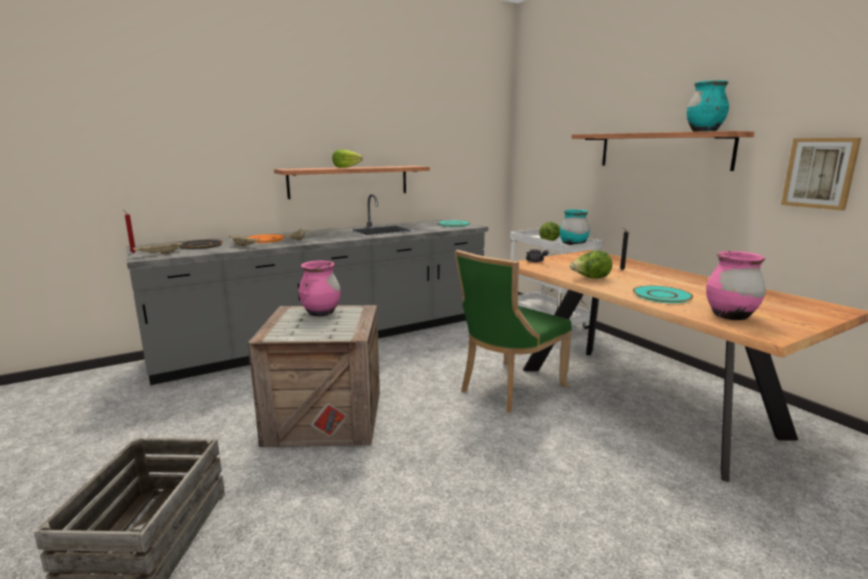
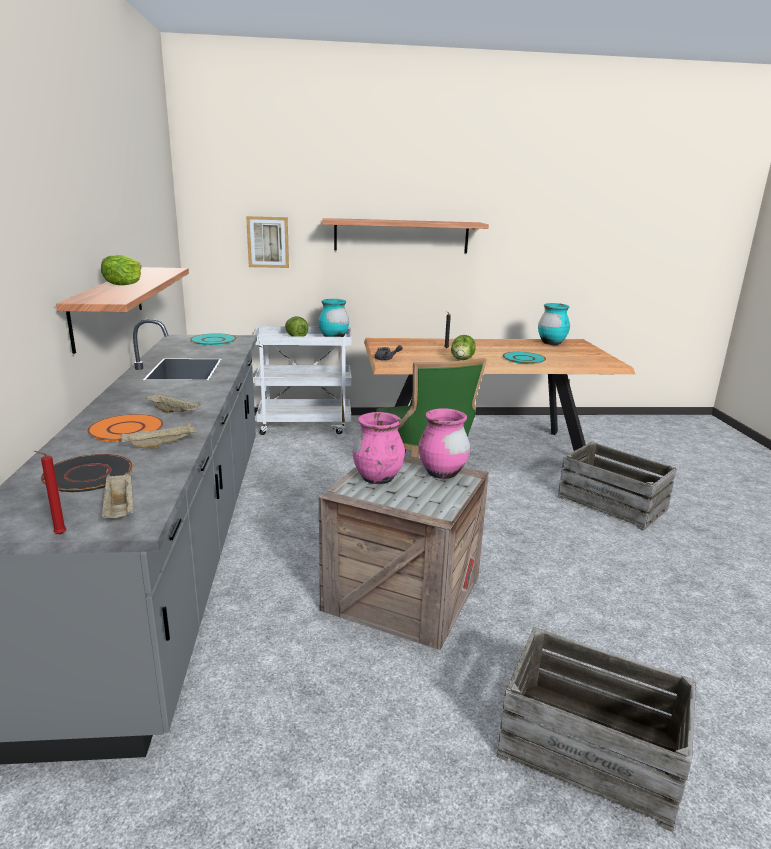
camera: 65 degrees left, 5 degrees up
turquoise vase [686,80,729,132] -> turquoise vase moved to [538,303,570,345]
pink vase [706,251,766,320] -> pink vase moved to [419,408,470,479]
picture [781,138,861,210] -> picture moved to [246,216,289,268]
none -> crate [558,442,677,531]

